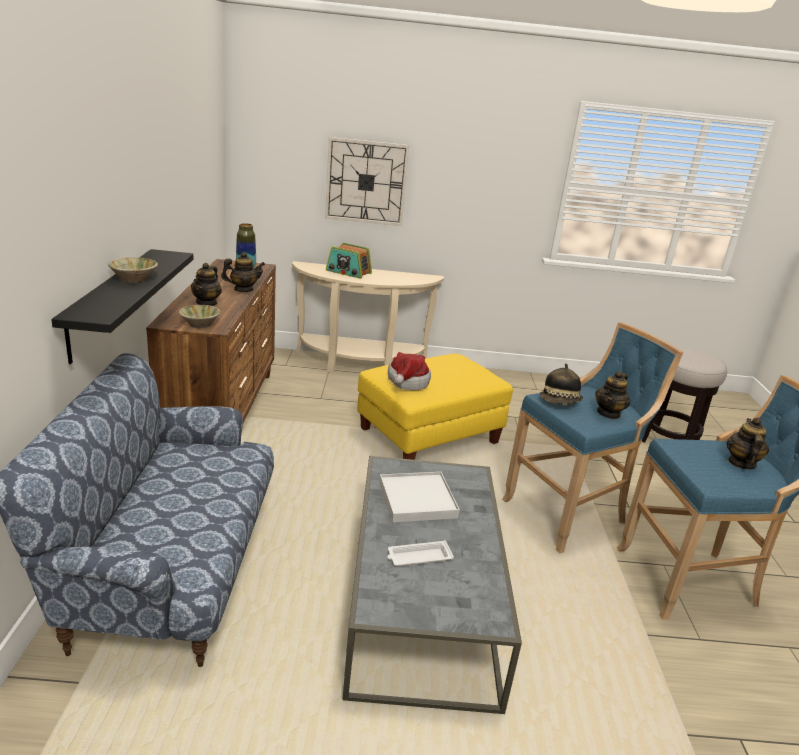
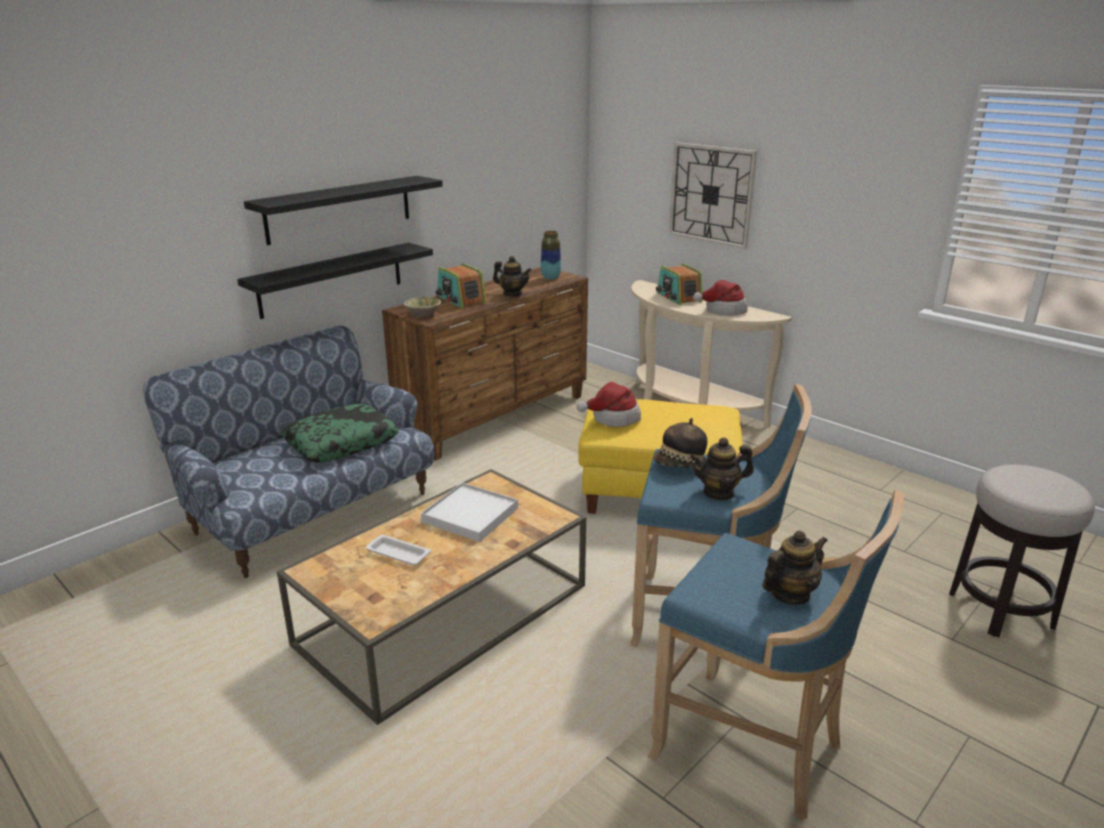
camera: 45 degrees right, 0 degrees up
beige bowl [108,257,158,283] -> none
teapot [191,263,222,306] -> radio [436,263,486,308]
grey coffee table [343,456,522,714] -> brown coffee table [277,469,586,725]
none -> black shelf [244,176,443,245]
none -> pillow [281,404,399,462]
none -> hat [693,280,748,316]

